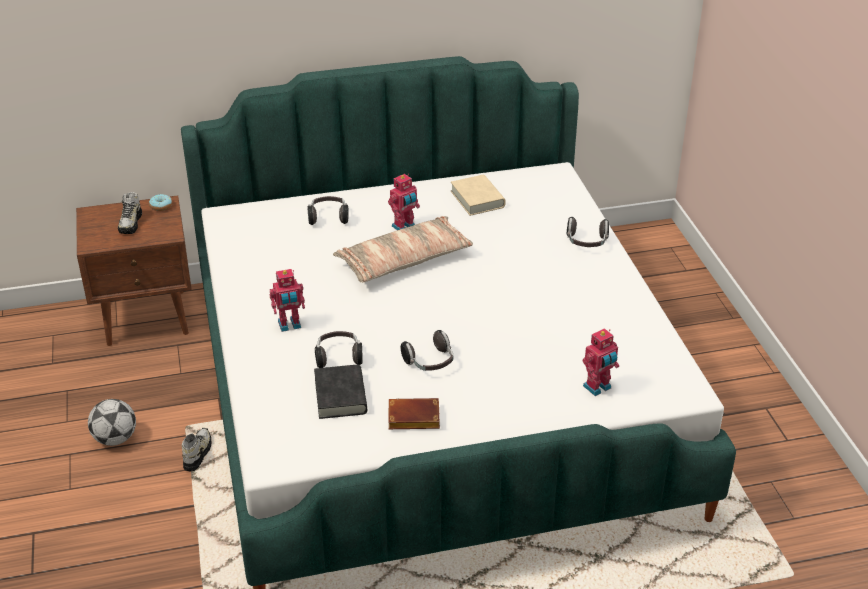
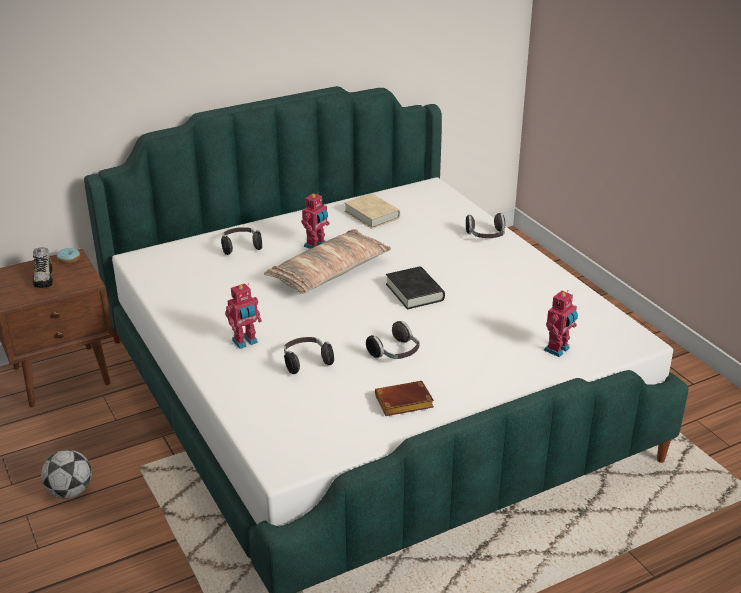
camera: 15 degrees left, 5 degrees down
shoe [182,428,211,471] -> none
black book [314,365,367,419] -> black book moved to [386,266,445,309]

